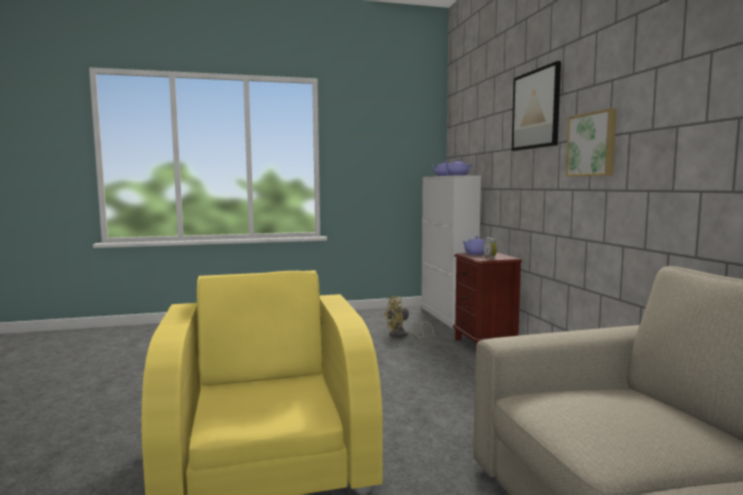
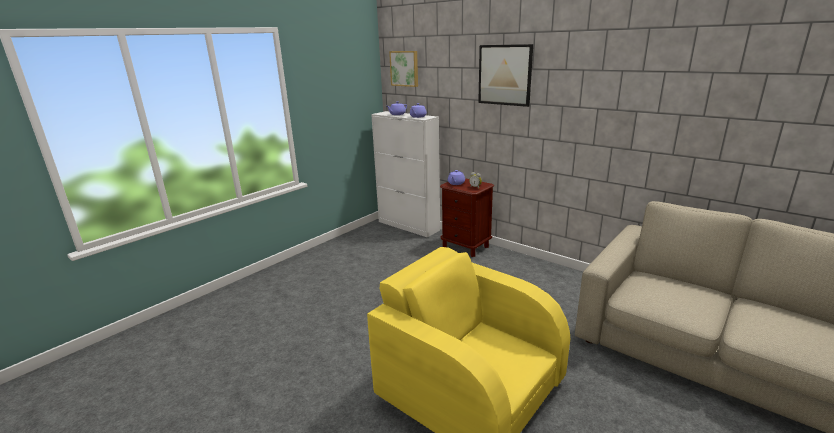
camera: 35 degrees left, 15 degrees up
yellow fan [383,296,434,339] -> none
picture [566,108,617,177] -> picture moved to [389,51,418,87]

